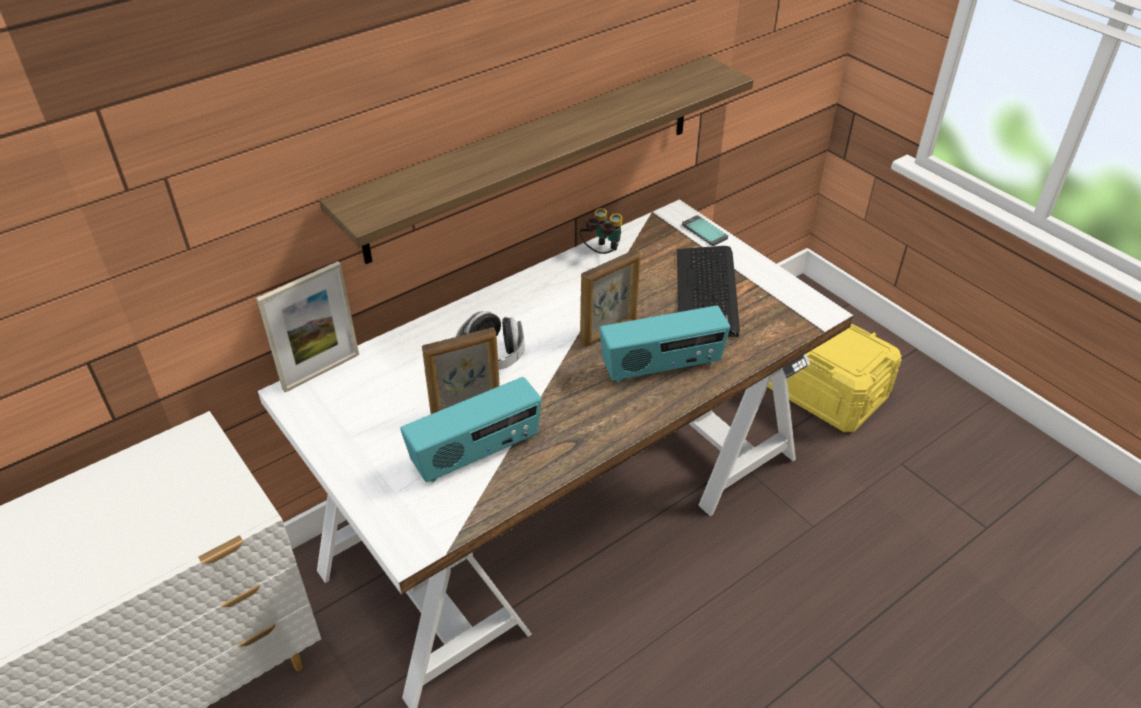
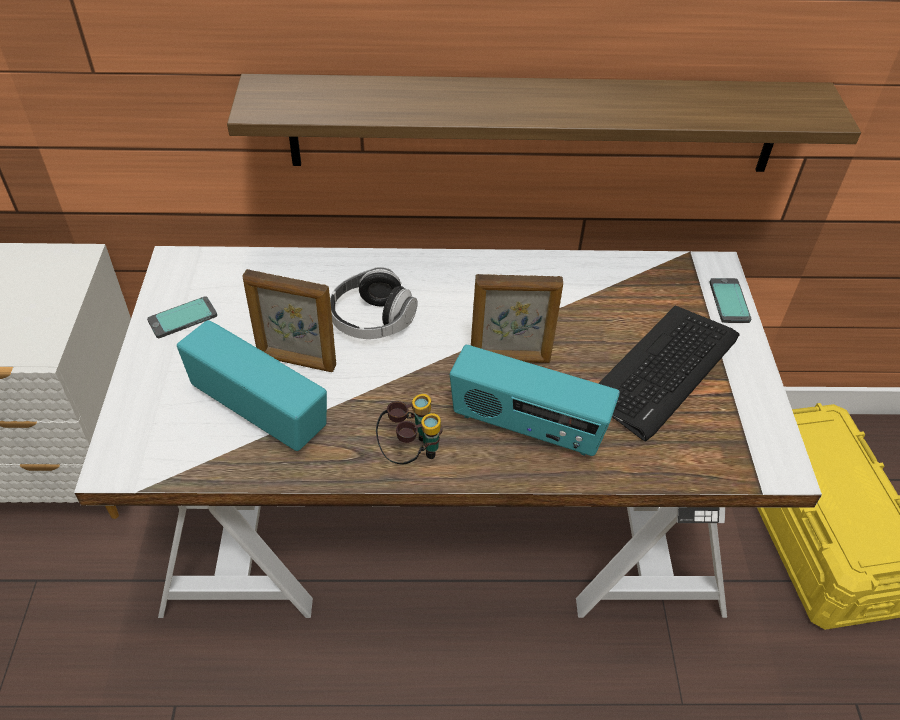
camera: 35 degrees right, 5 degrees up
picture frame [256,261,359,393] -> none
radio [400,377,542,482] -> radio turned 150 degrees counterclockwise [177,320,327,451]
binoculars [580,208,623,254] -> binoculars moved to [376,394,443,464]
none -> phone [147,296,217,338]

